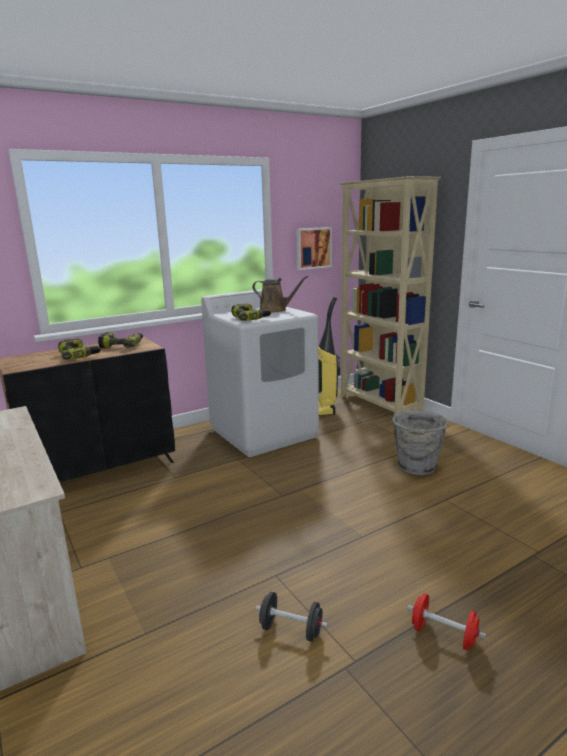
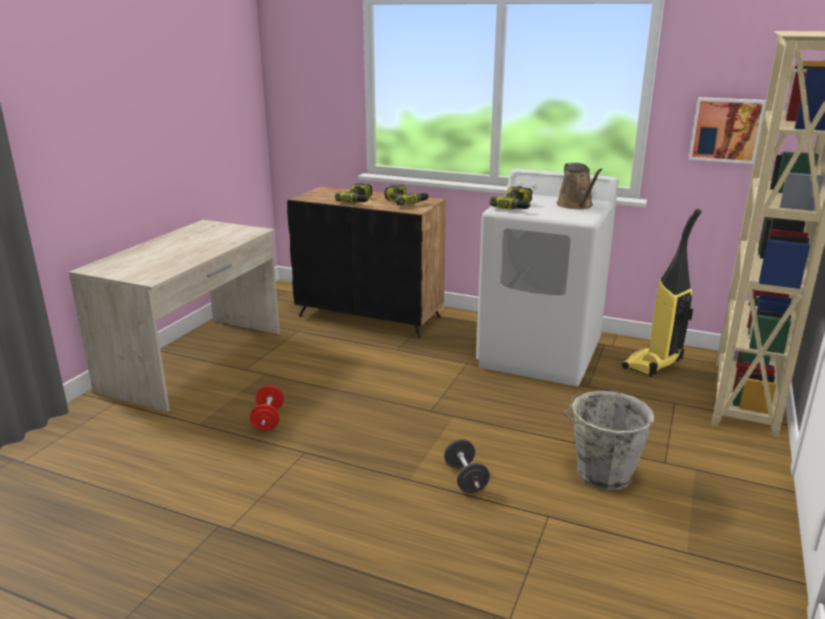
camera: 55 degrees right, 5 degrees up
black dumbbell [255,592,328,642] -> black dumbbell moved to [444,439,490,493]
red dumbbell [407,593,486,651] -> red dumbbell moved to [250,386,284,431]

